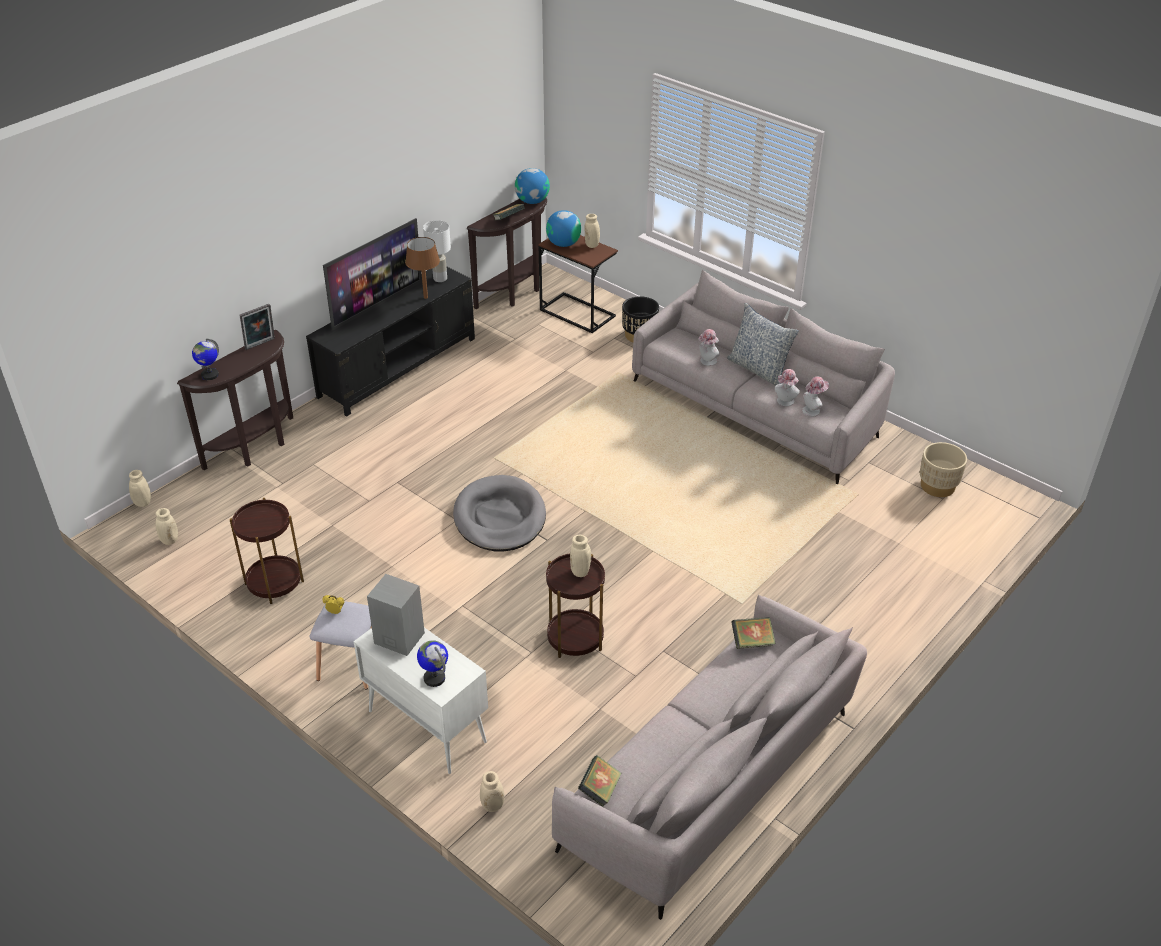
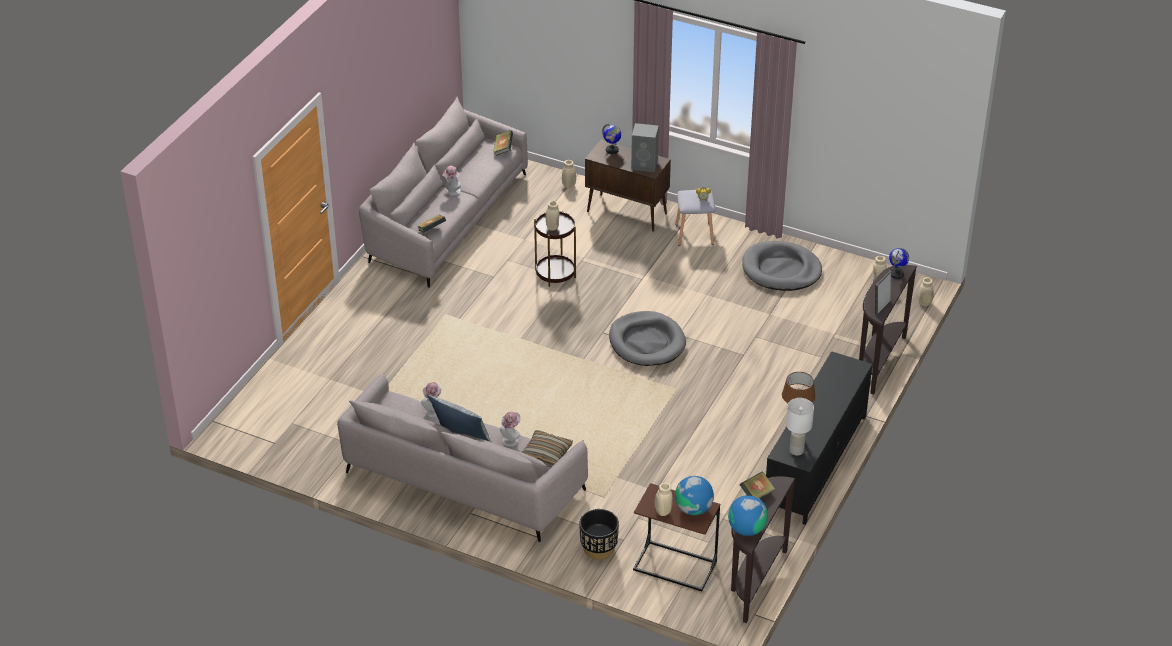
camera: 165 degrees right, 0 degrees up
brown side table [230,498,304,604] -> grey dog bed [742,241,822,291]
television [323,218,422,331] -> none
white cabinet [353,627,488,774] -> brown cabinet [585,140,671,232]
hat [802,376,829,417] -> hat moved to [442,166,461,196]
beige planter [920,442,967,497] -> none
none -> pillow [522,430,573,467]

